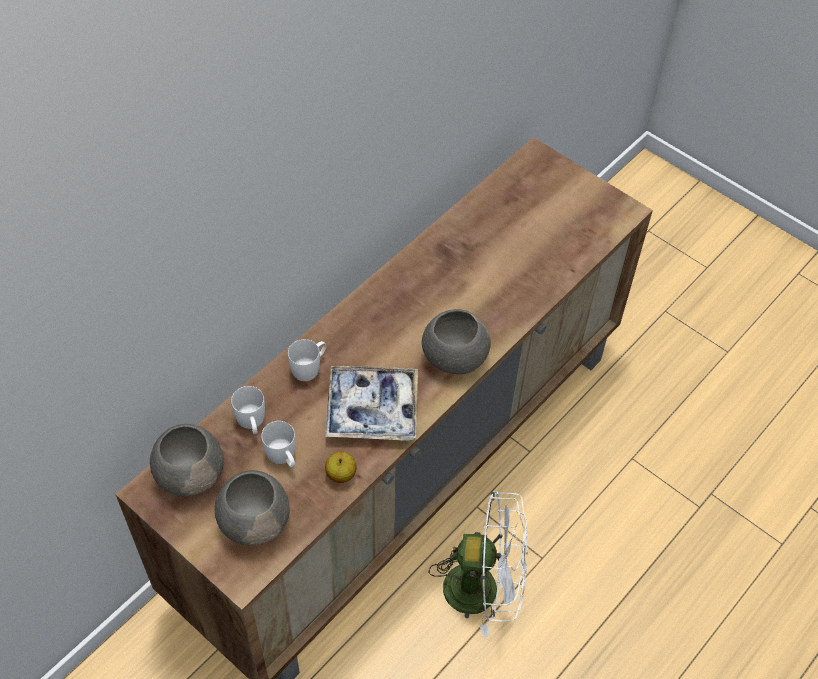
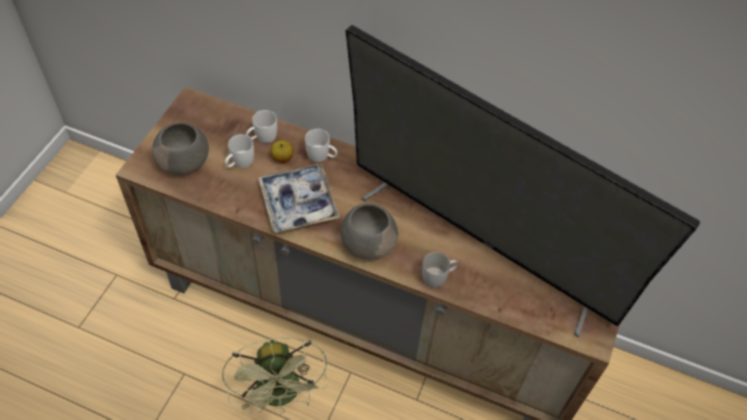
camera: 70 degrees right, 0 degrees up
grey bowl [150,424,224,496] -> none
apple [325,452,356,483] -> apple moved to [270,140,294,163]
white fan [429,491,528,637] -> green fan [222,337,327,415]
none -> television [345,25,700,337]
none -> white mug [422,252,458,288]

